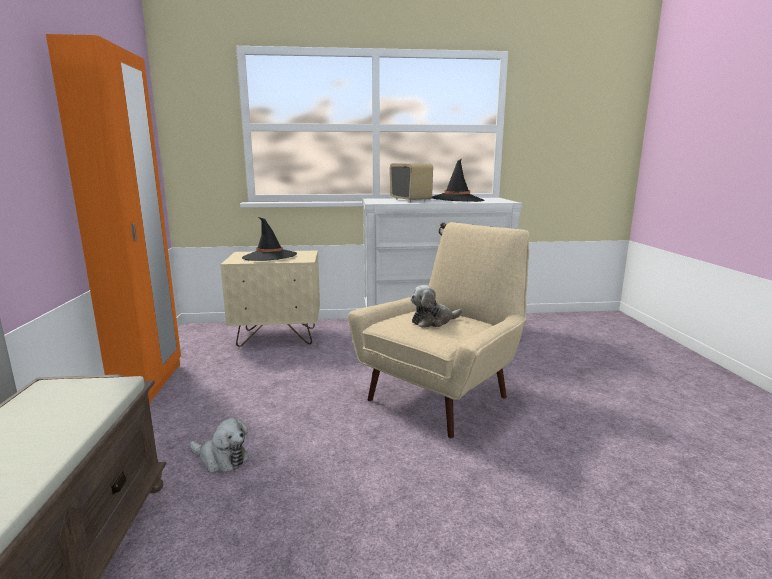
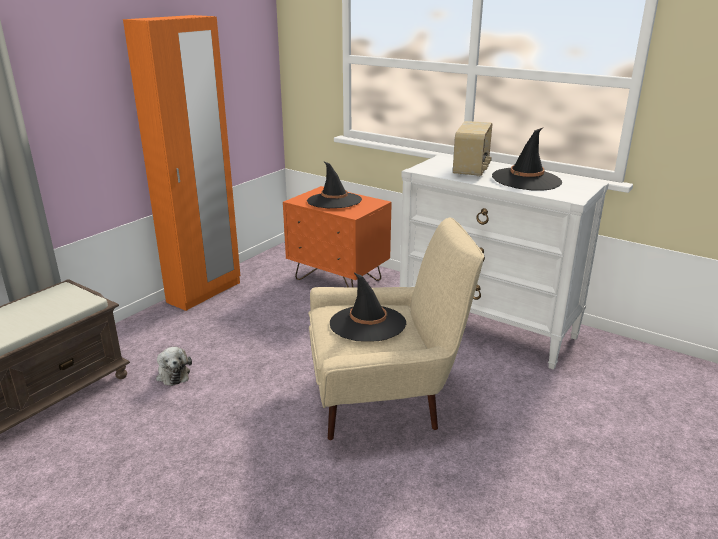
camera: 40 degrees right, 10 degrees up
beige nightstand [220,251,320,347] -> orange nightstand [283,186,392,288]
plush toy [411,285,462,328] -> black hat [330,272,406,342]

